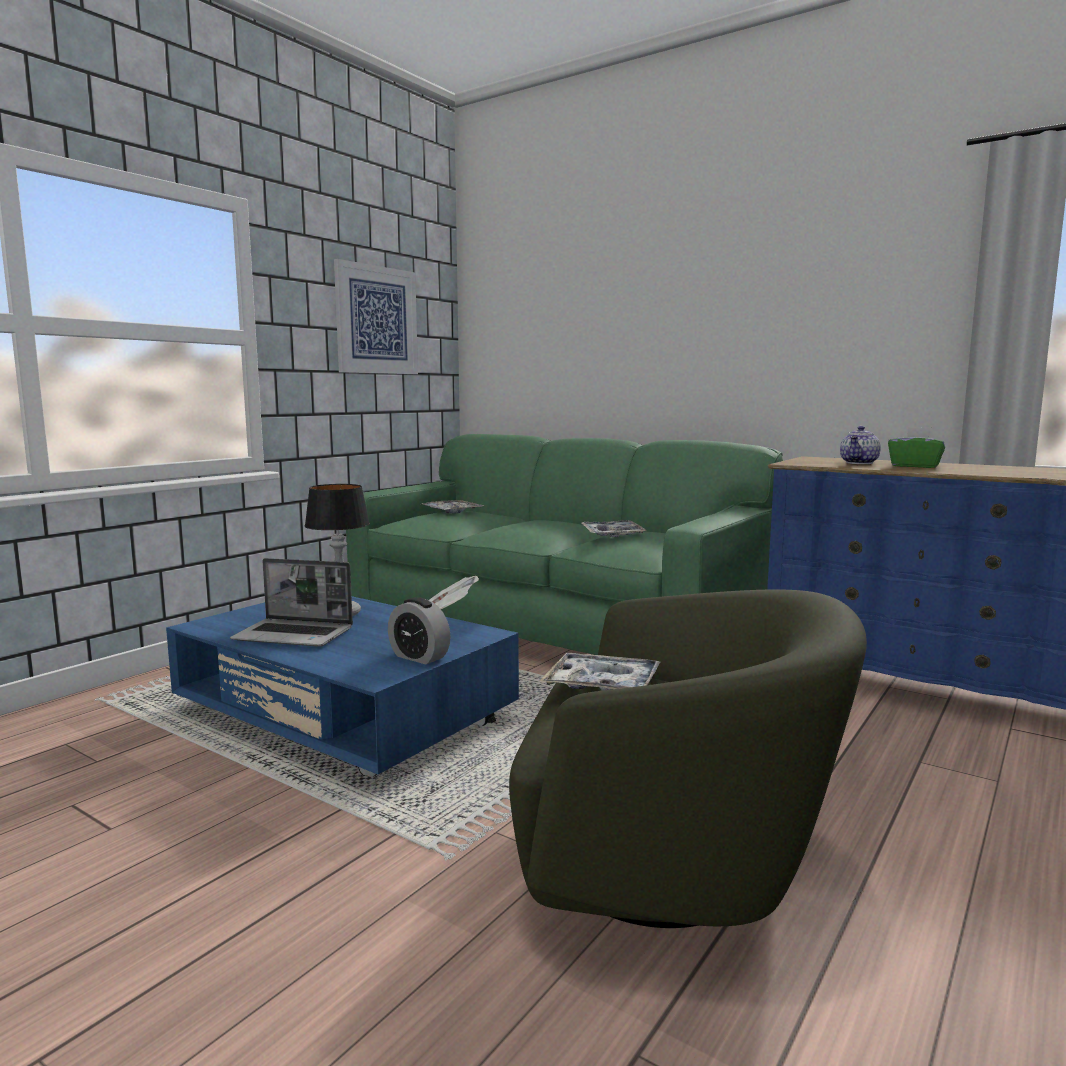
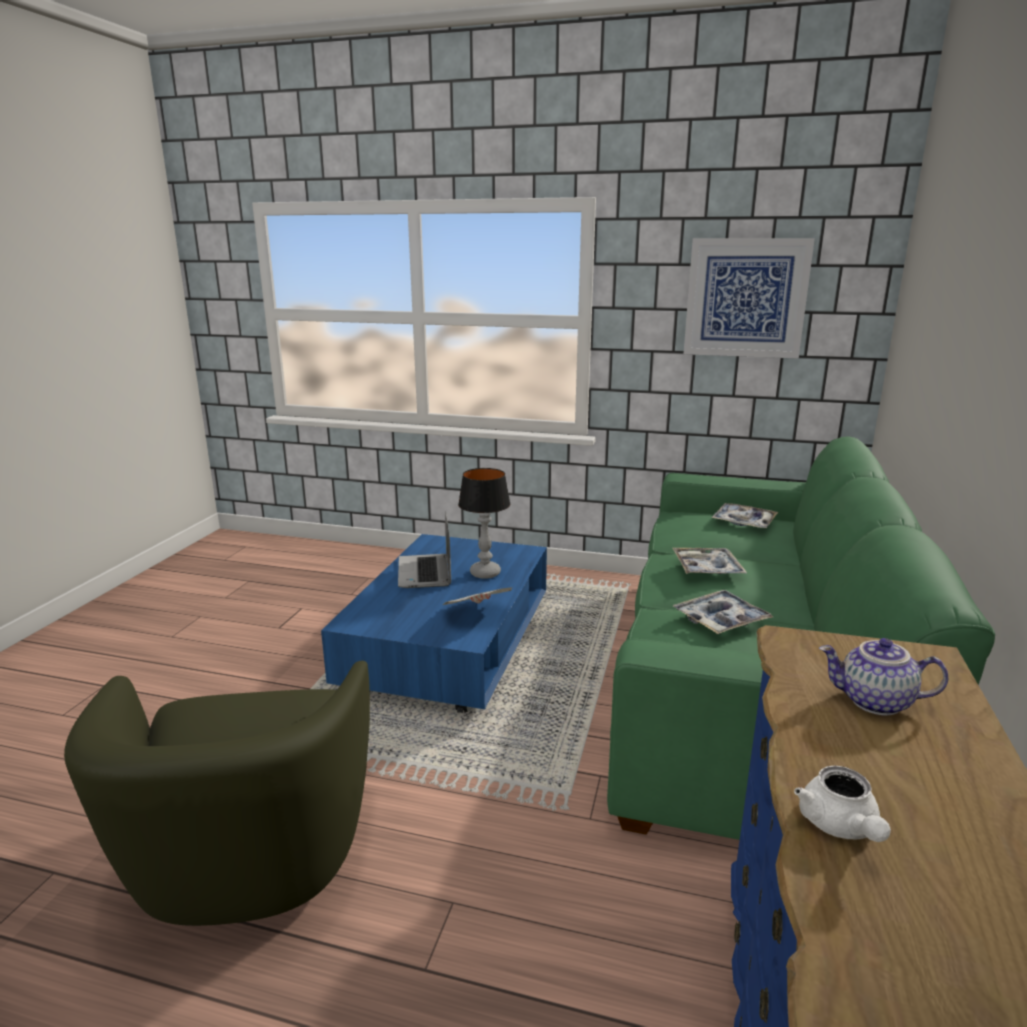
camera: 70 degrees right, 10 degrees up
alarm clock [388,597,451,664] -> none
tray [540,652,660,691] -> tray moved to [672,548,747,574]
green tissue box [888,427,945,468] -> none
none -> white teapot [794,766,891,842]

